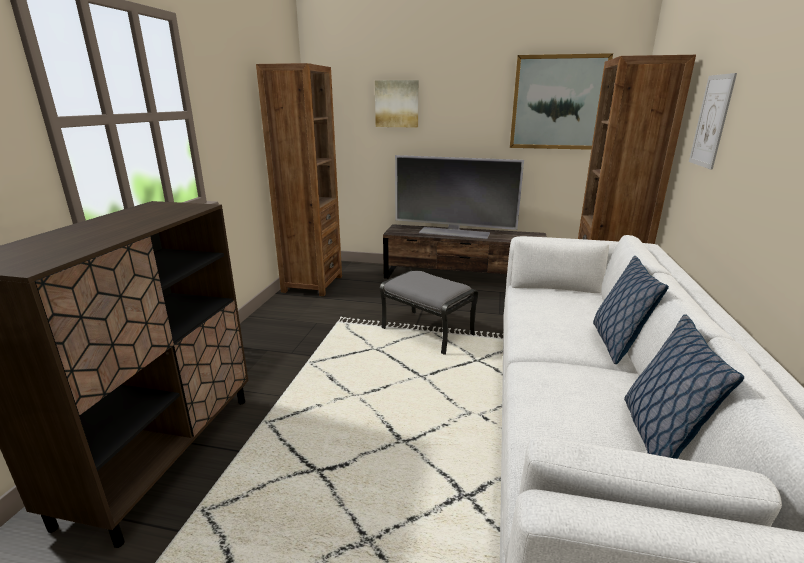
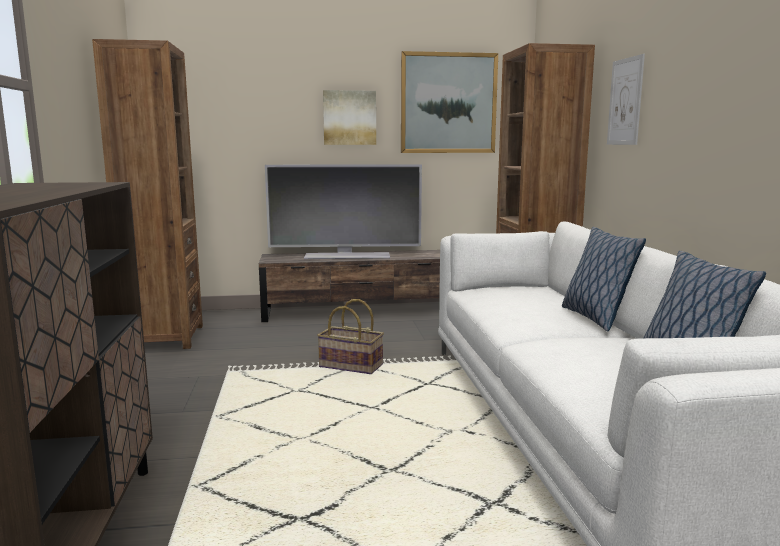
camera: 20 degrees left, 10 degrees down
picture [375,80,419,128] -> picture moved to [323,90,376,145]
grey ottoman [380,270,479,355] -> basket [317,299,384,374]

